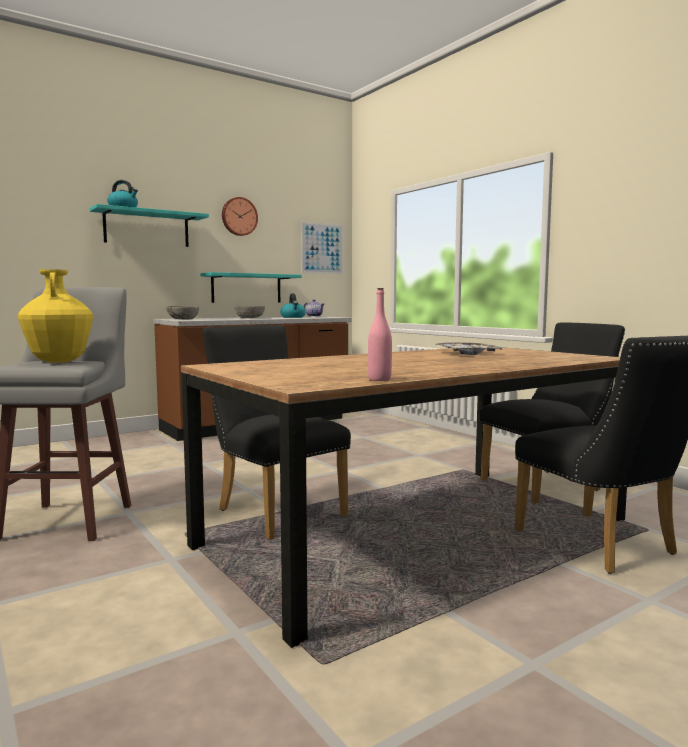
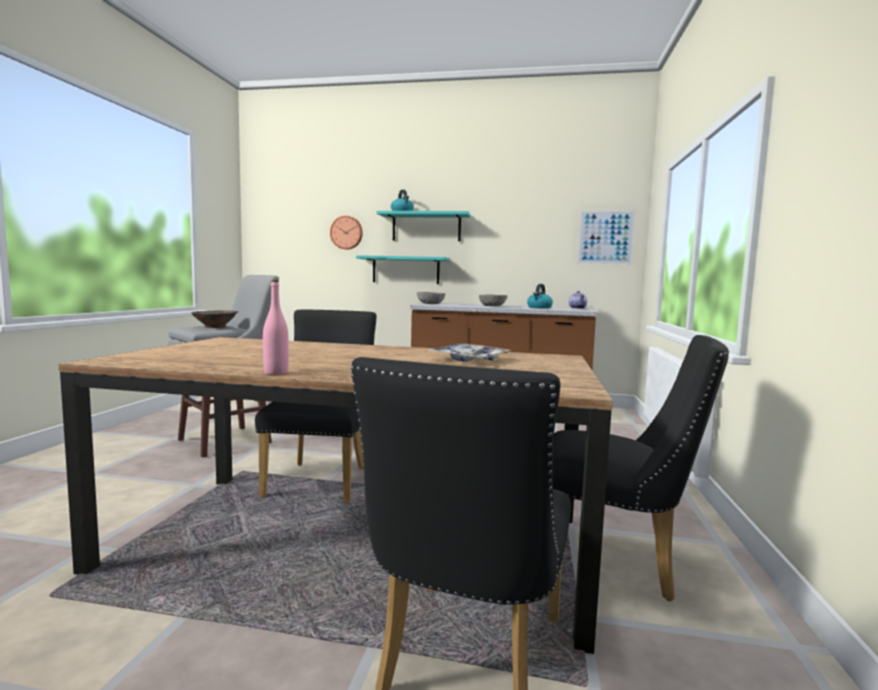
camera: 45 degrees right, 0 degrees up
yellow vase [18,269,93,363] -> brown bowl [191,310,238,328]
turquoise shelf [201,272,302,303] -> turquoise shelf moved to [356,255,449,284]
wall clock [222,197,258,236] -> wall clock moved to [330,216,363,250]
pink bottle [368,288,392,381] -> pink bottle moved to [263,280,289,375]

